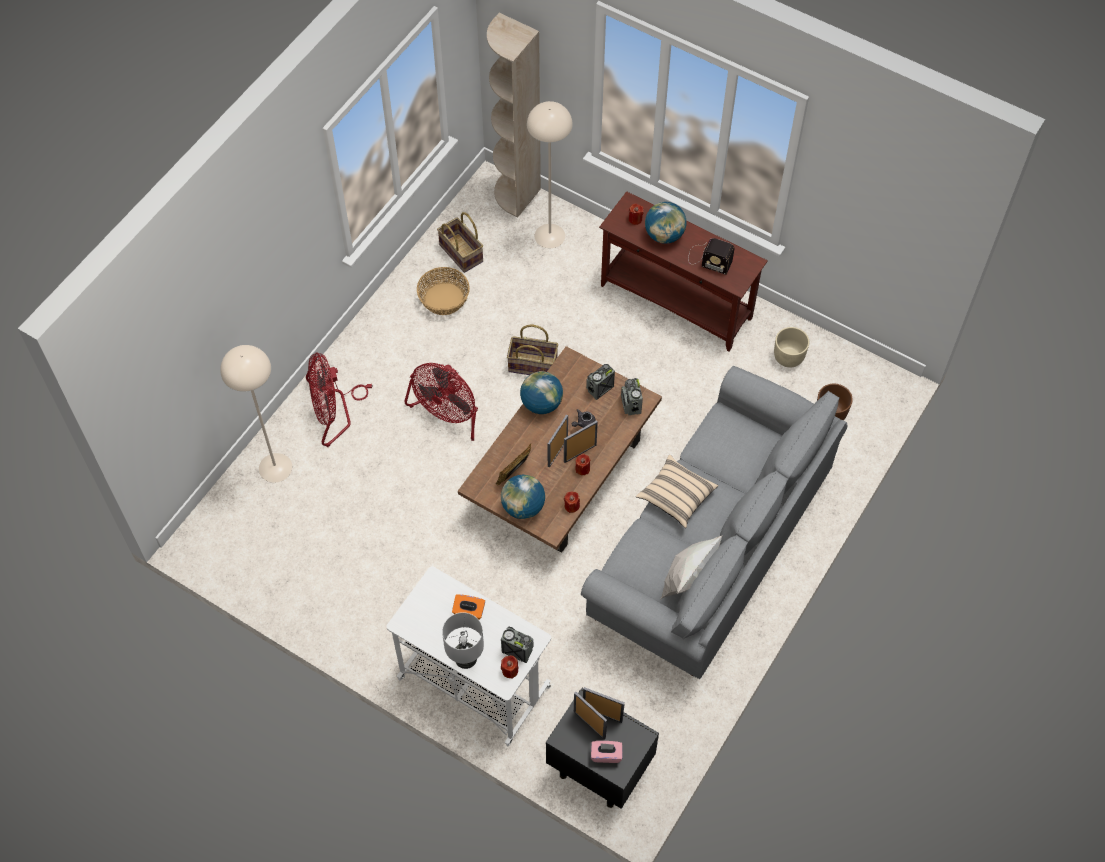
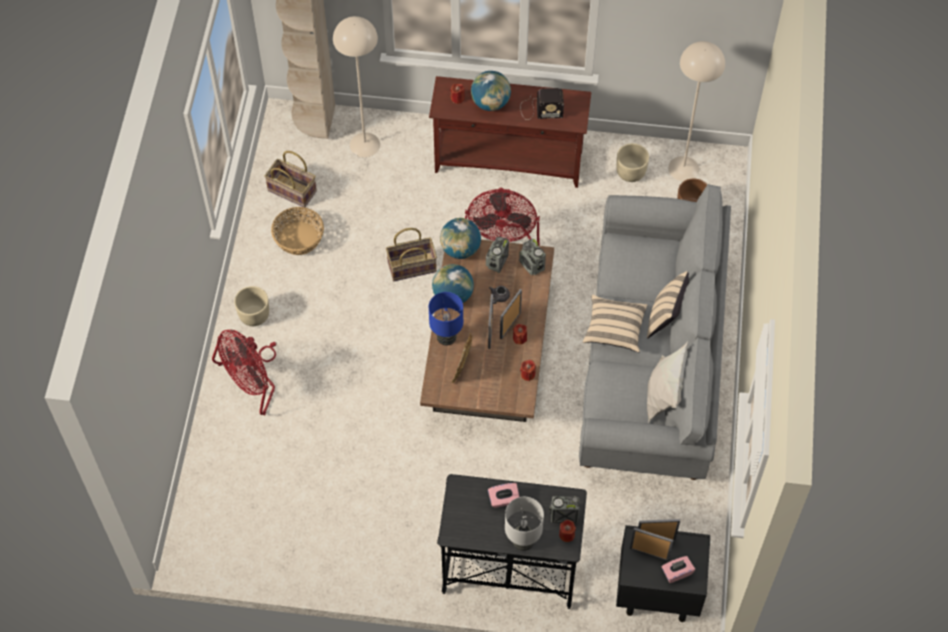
camera: 25 degrees left, 0 degrees up
beige floor lamp [220,345,292,483] -> beige floor lamp moved to [668,41,725,181]
white desk [386,566,551,746] -> black desk [437,474,587,609]
red fan [404,363,478,441] -> red fan moved to [465,187,540,246]
orange tissue box [452,594,485,620] -> pink tissue box [488,483,519,508]
globe [501,475,545,519] -> globe moved to [440,218,481,259]
none -> beige planter [234,286,269,326]
none -> blue table lamp [429,292,463,345]
none -> beige pillow [647,271,689,338]

